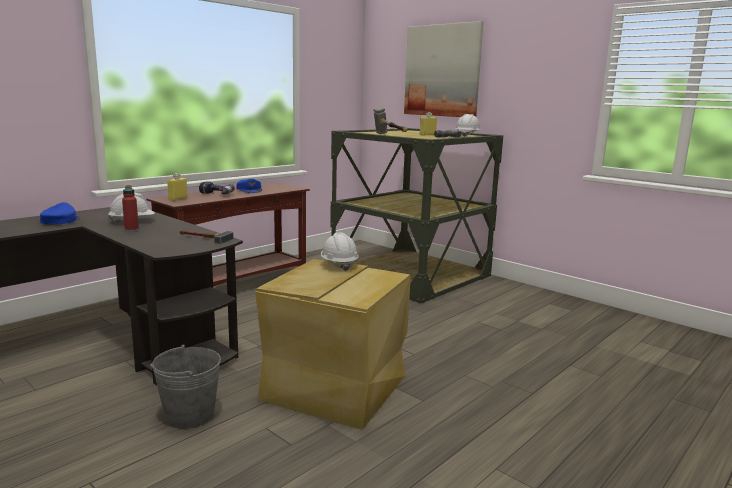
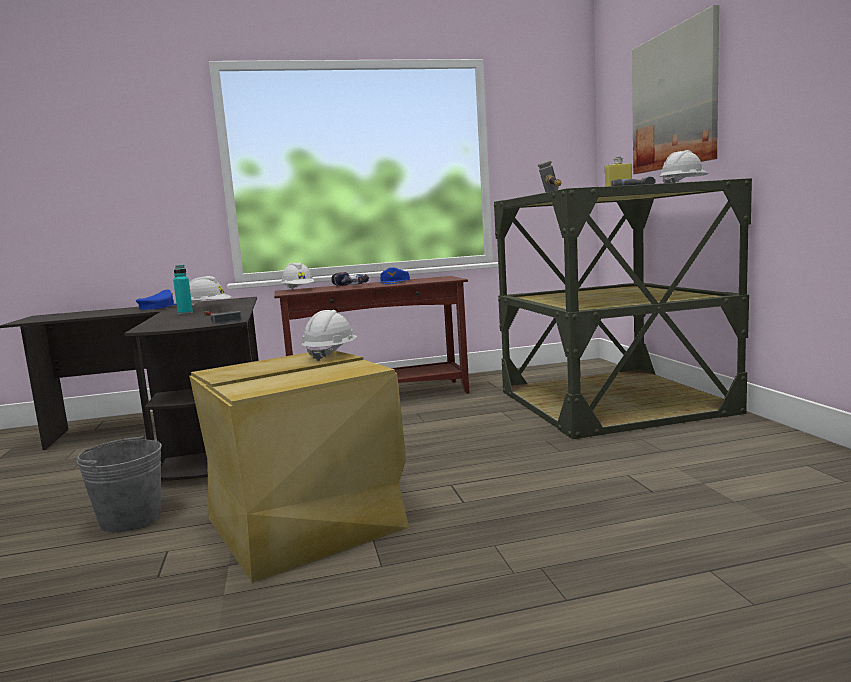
camera: 35 degrees right, 5 degrees down
red bottle [122,185,139,231] -> turquoise bottle [173,265,193,314]
yellow bottle [167,173,188,201] -> white hard hat [281,262,314,290]

